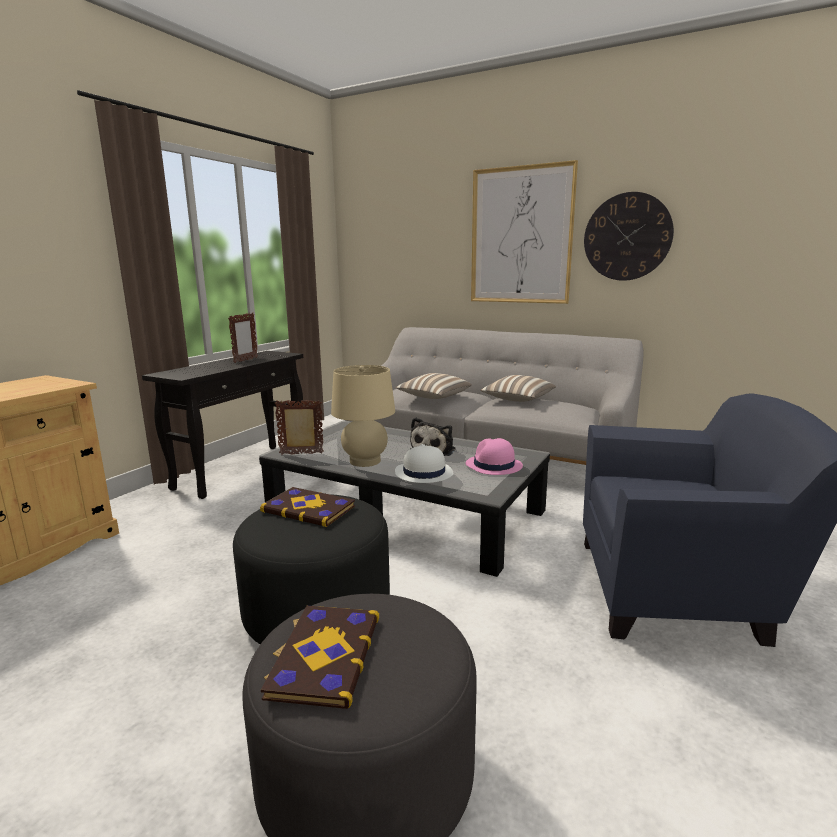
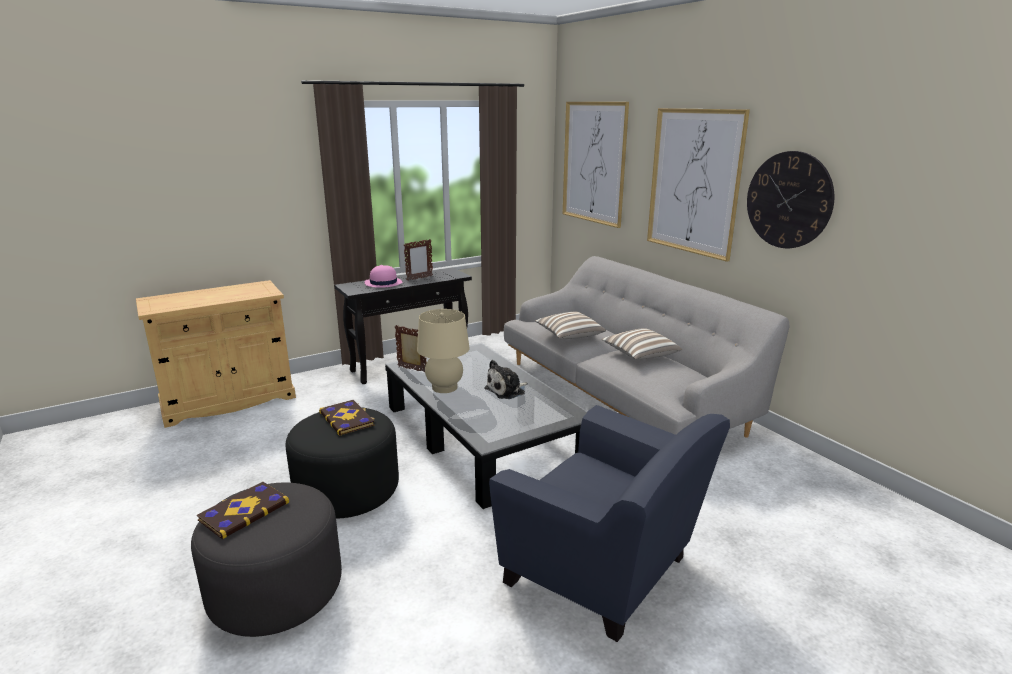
camera: 30 degrees right, 5 degrees up
white hat [395,444,454,483] -> none
pink hat [466,438,523,475] -> pink hat moved to [365,265,402,288]
none -> picture [563,102,629,228]

